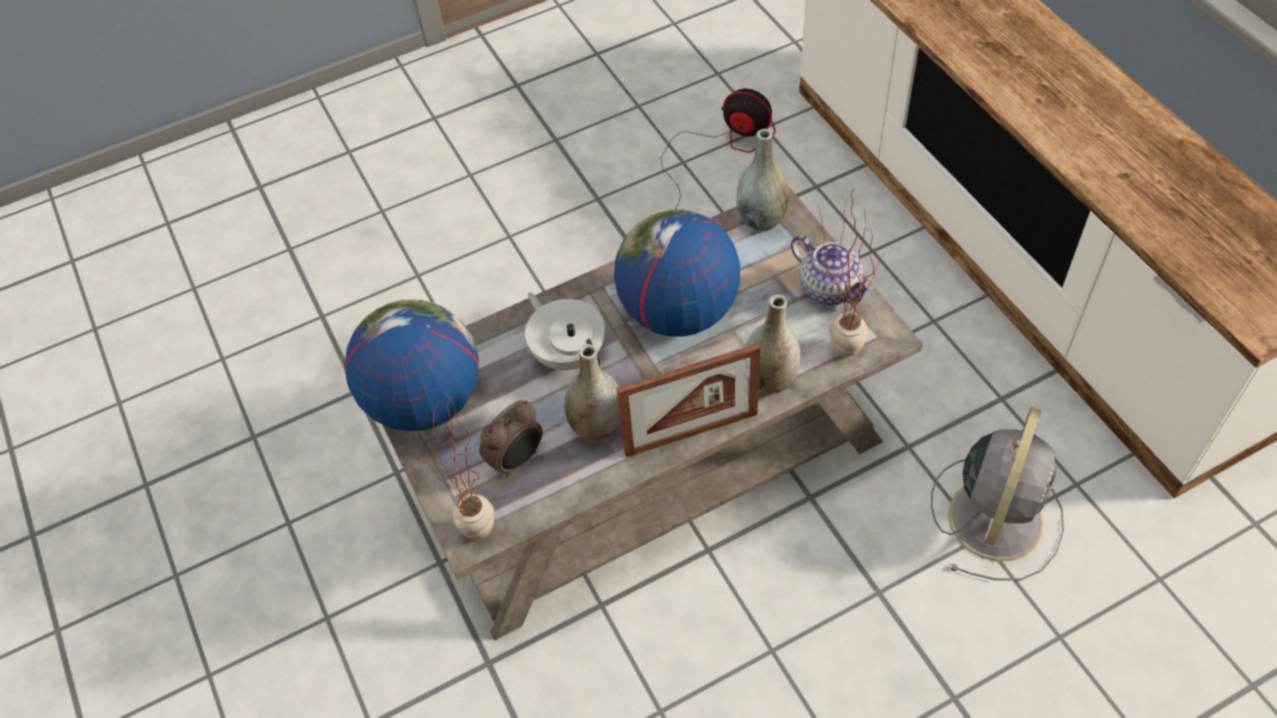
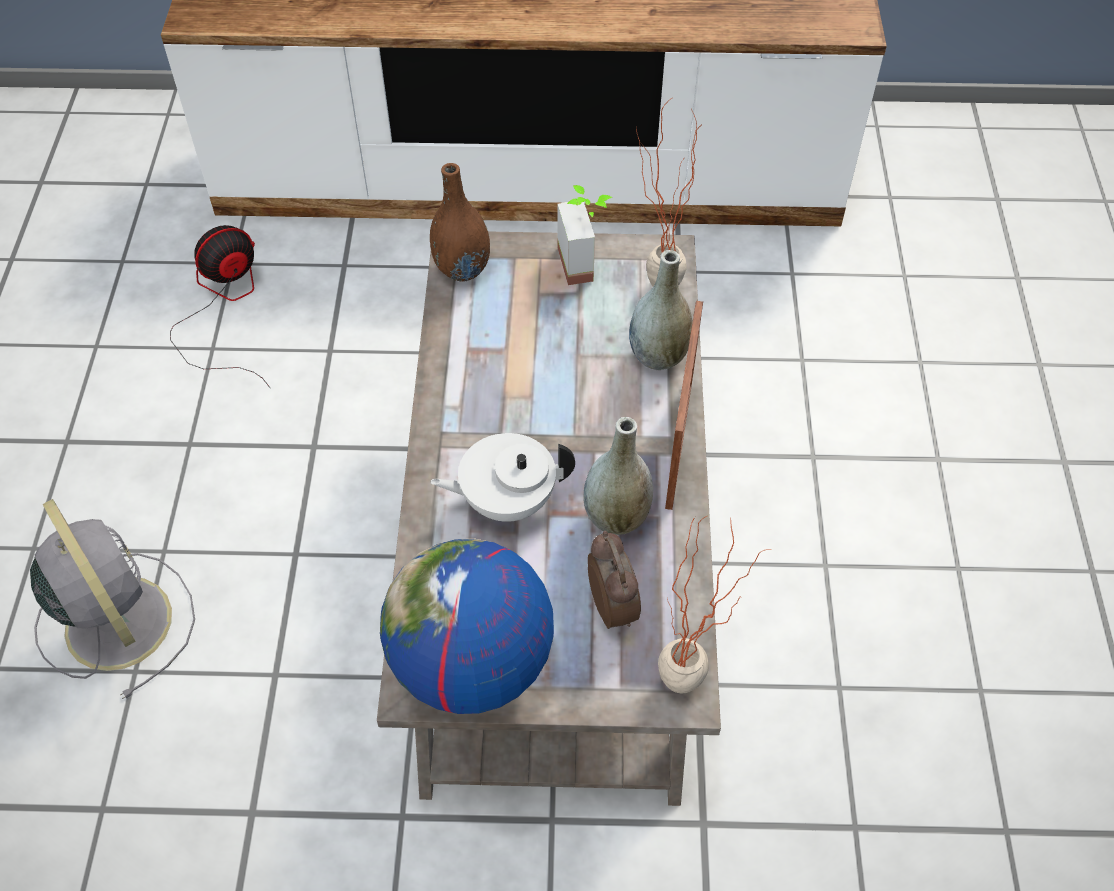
camera: 65 degrees left, 0 degrees up
globe [614,210,740,337] -> none
grey vase [737,129,789,231] -> brown vase [430,163,490,282]
teapot [791,235,875,305] -> potted plant [558,185,612,285]
grey fan [931,407,1064,580] -> grey fan moved to [30,499,195,699]

